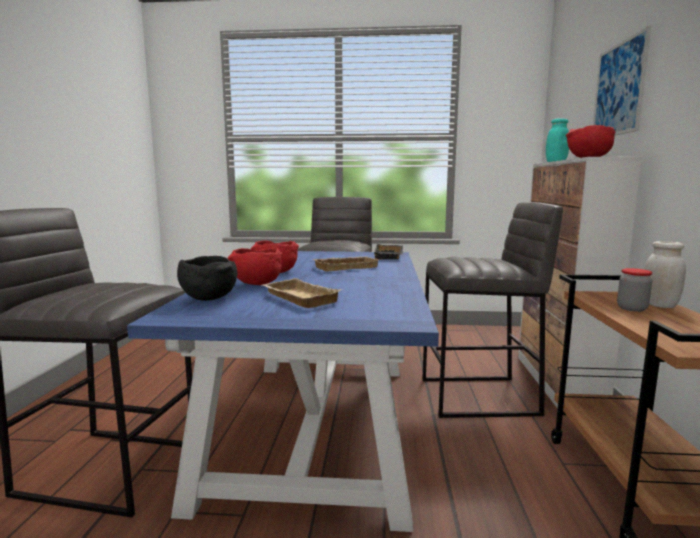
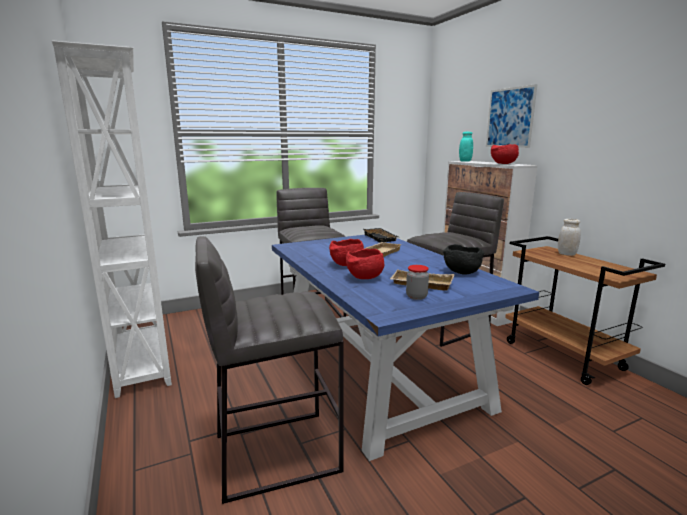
camera: 30 degrees left, 5 degrees up
black bowl [177,256,238,301] -> black bowl moved to [443,244,484,275]
jar [617,268,652,312] -> jar moved to [406,265,429,300]
none -> white bookcase [52,40,172,398]

